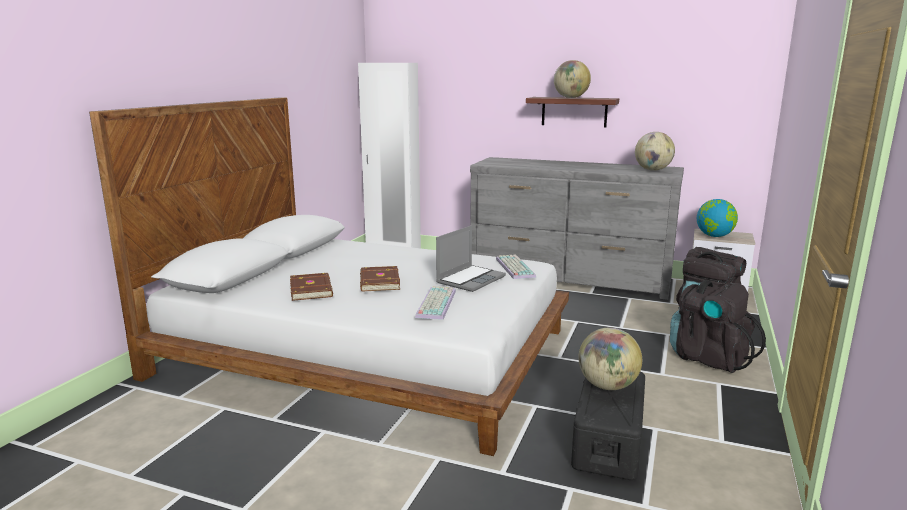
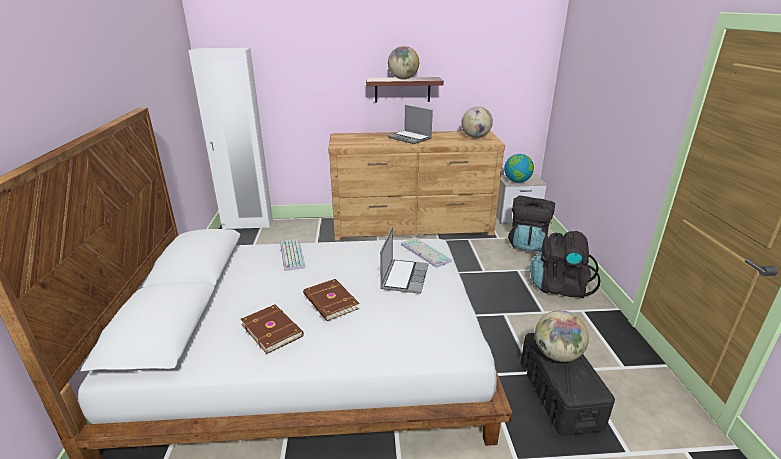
camera: 25 degrees left, 10 degrees up
keyboard [415,286,456,320] -> keyboard moved to [280,239,306,271]
grey dresser [470,157,684,300] -> brown dresser [328,131,505,240]
none -> laptop [387,105,433,144]

